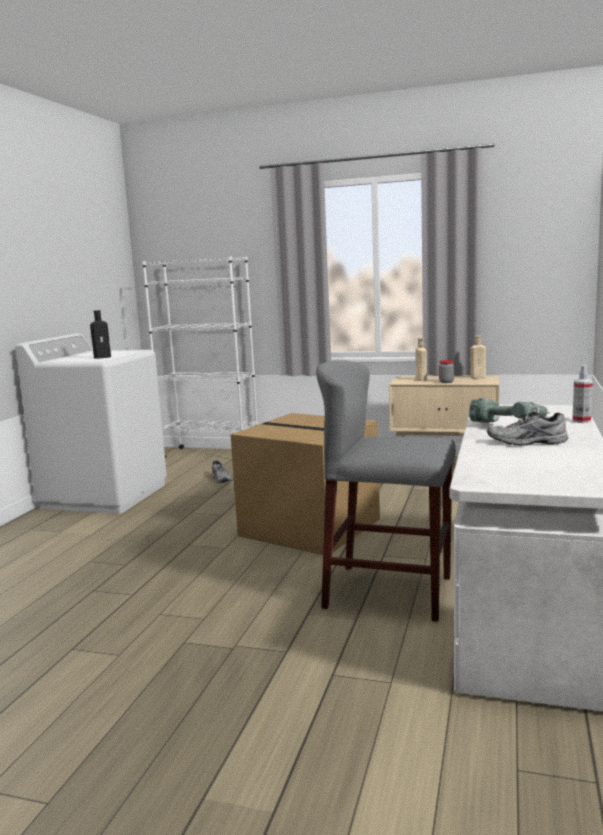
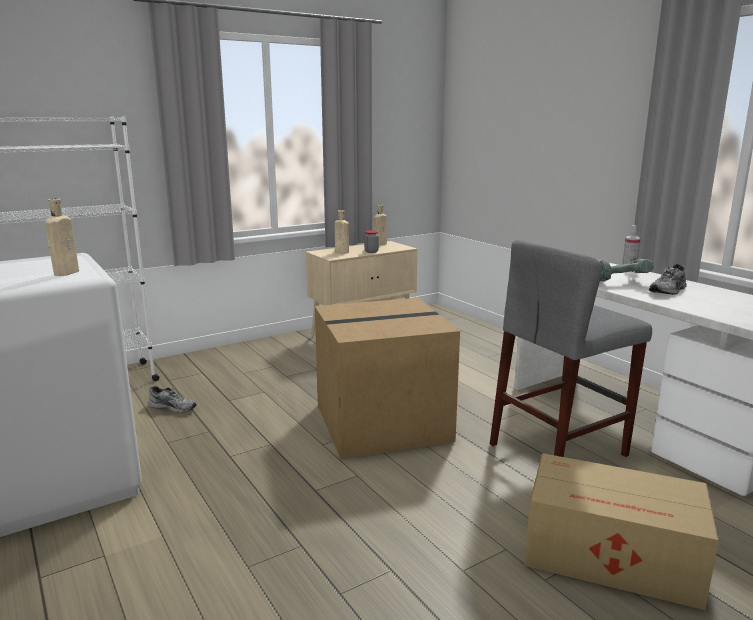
camera: 50 degrees left, 5 degrees up
black bottle [90,310,111,359] -> beige bottle [45,198,79,276]
none -> cardboard box [524,453,719,610]

